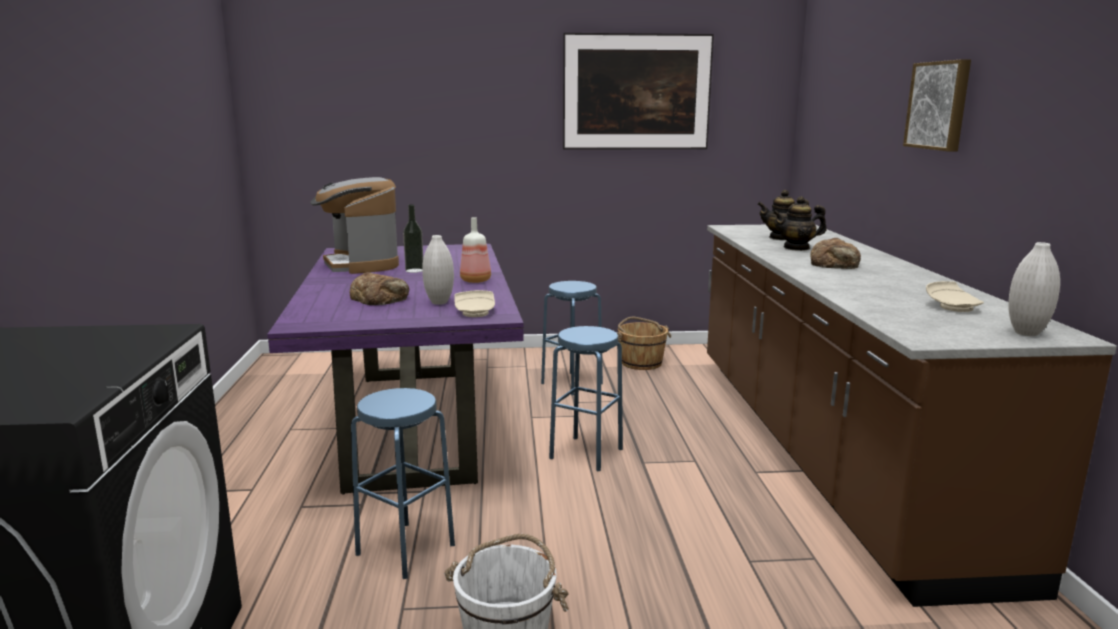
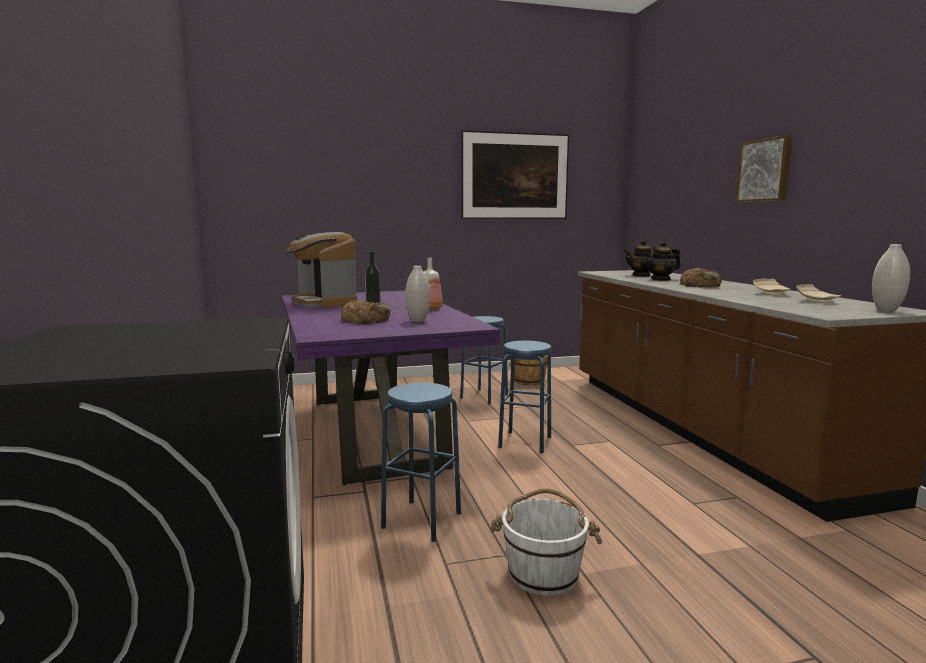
camera: 10 degrees left, 5 degrees down
beige plate [454,290,495,317] -> beige plate moved to [753,279,791,295]

